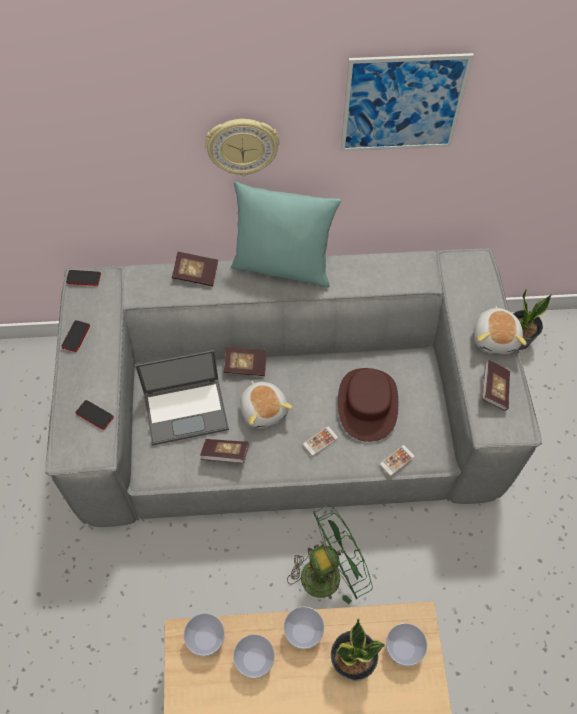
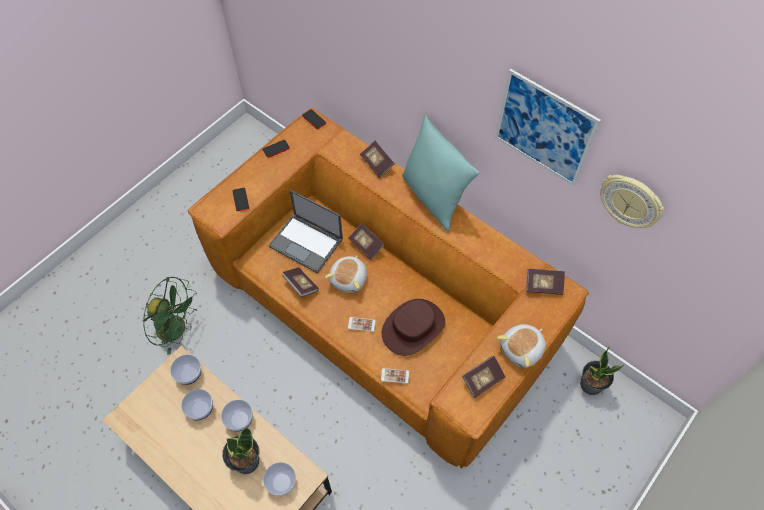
camera: 45 degrees right, 0 degrees up
grey sofa [45,248,542,527] -> brown sofa [187,108,589,469]
wall clock [205,119,279,176] -> wall clock moved to [600,175,664,228]
green fan [287,505,373,605] -> green fan moved to [142,277,197,355]
none -> book [526,269,565,295]

